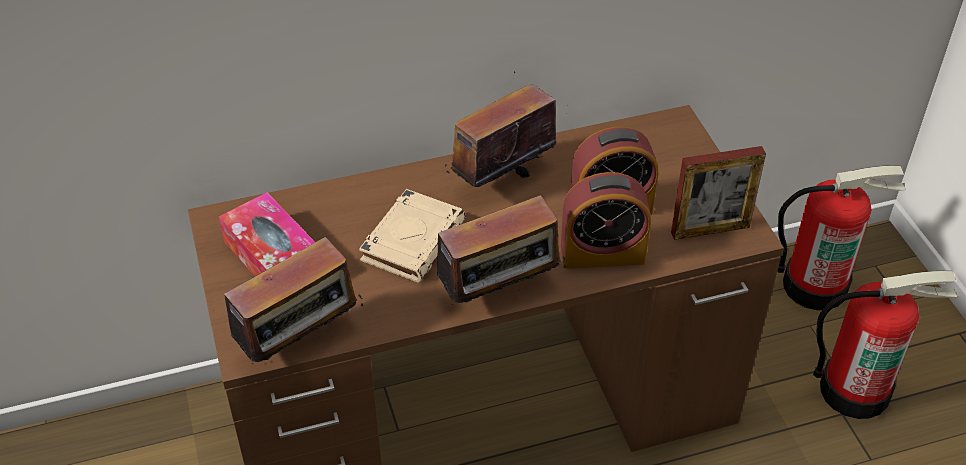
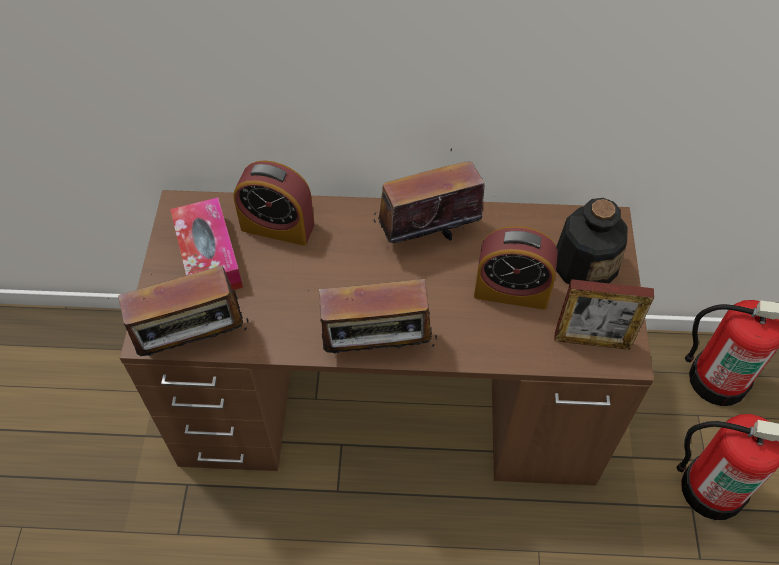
camera: 20 degrees right, 10 degrees up
beige book [359,189,466,283] -> none
alarm clock [561,172,651,269] -> alarm clock moved to [233,160,315,246]
none -> bottle [556,198,628,284]

